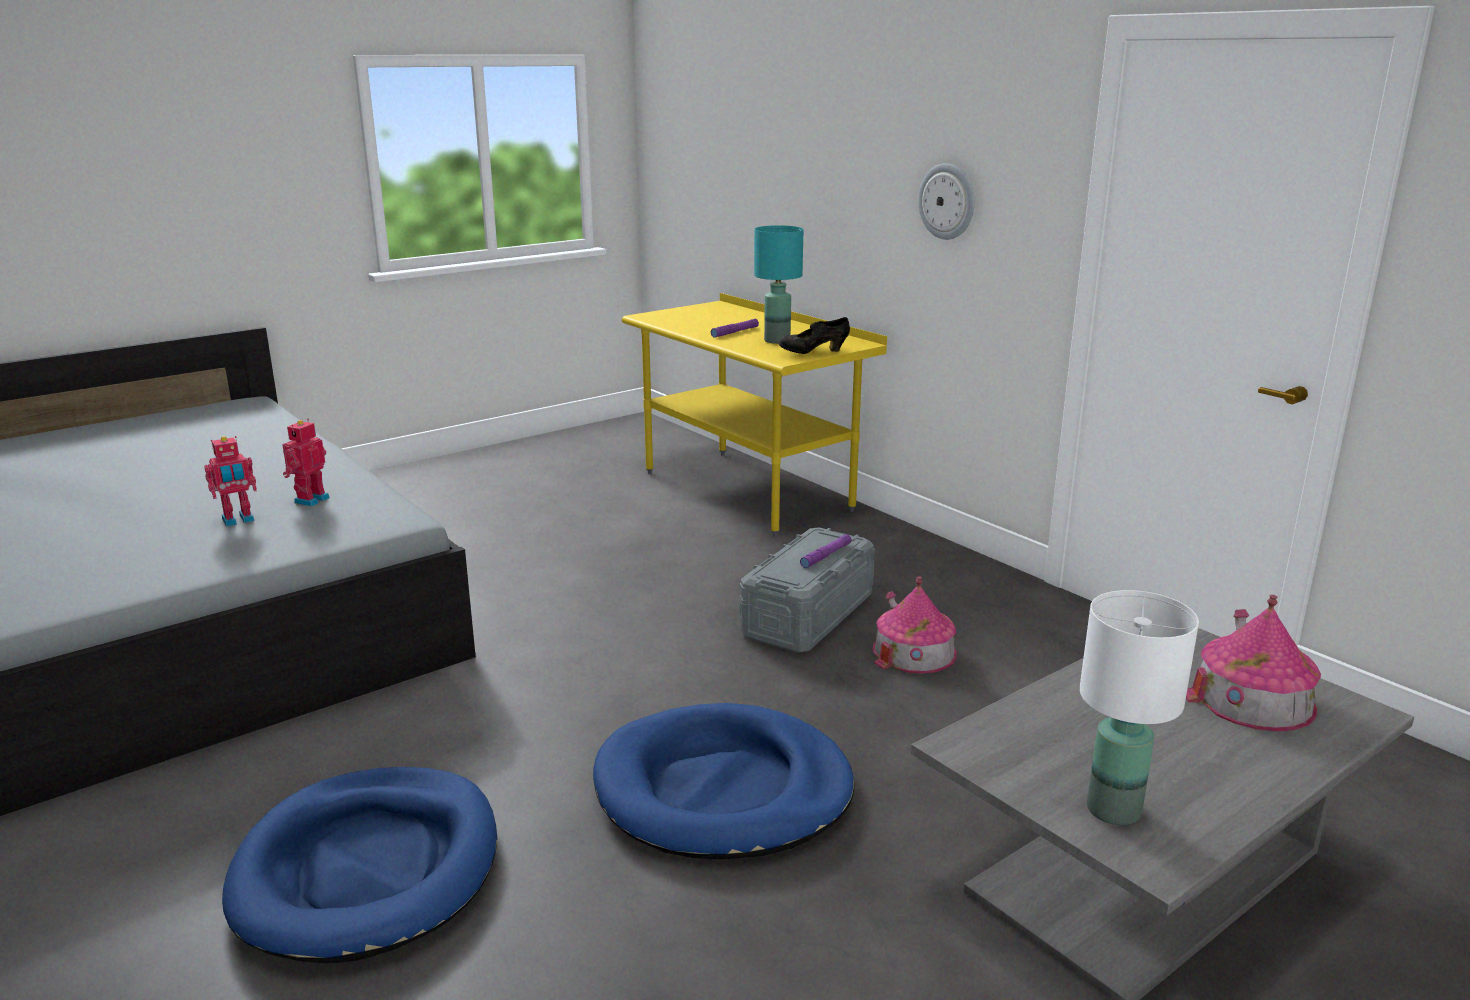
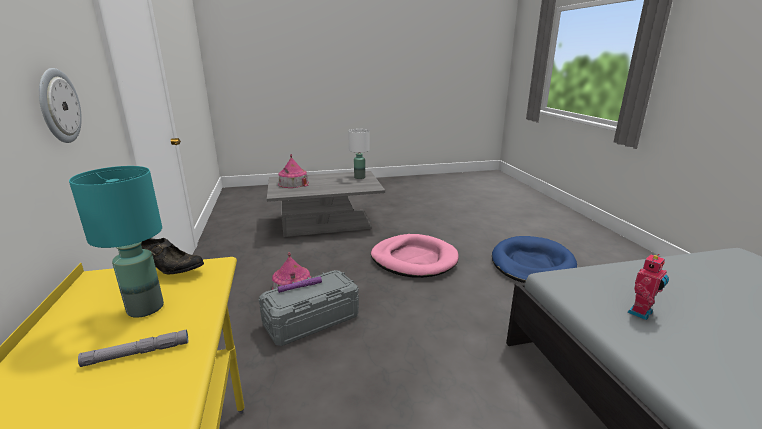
camera: 155 degrees left, 0 degrees up
toy robot [204,436,257,527] -> none
blue dog bed [593,703,854,860] -> pink dog bed [371,234,459,278]
purple flashlight [711,319,759,337] -> grey flashlight [78,329,188,367]

